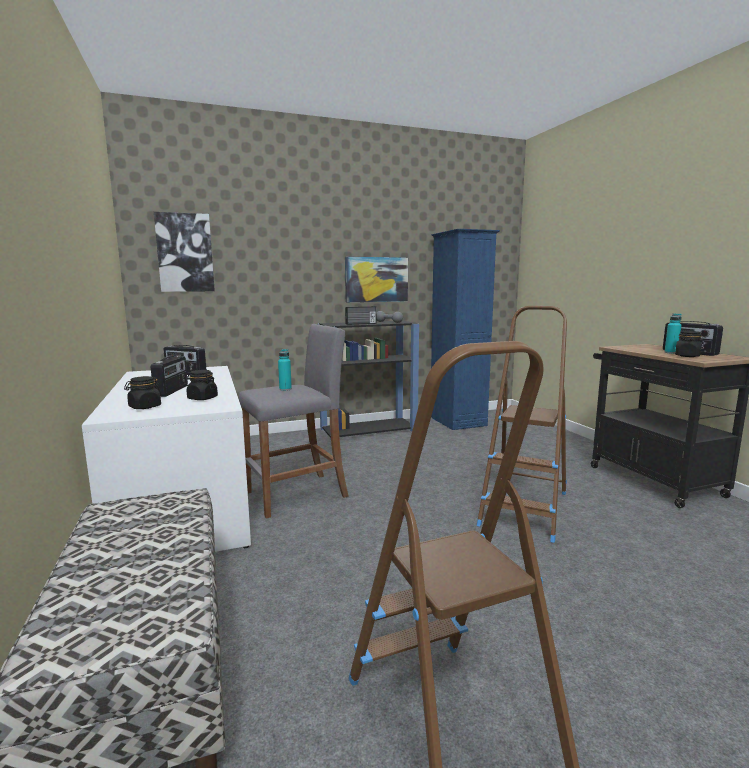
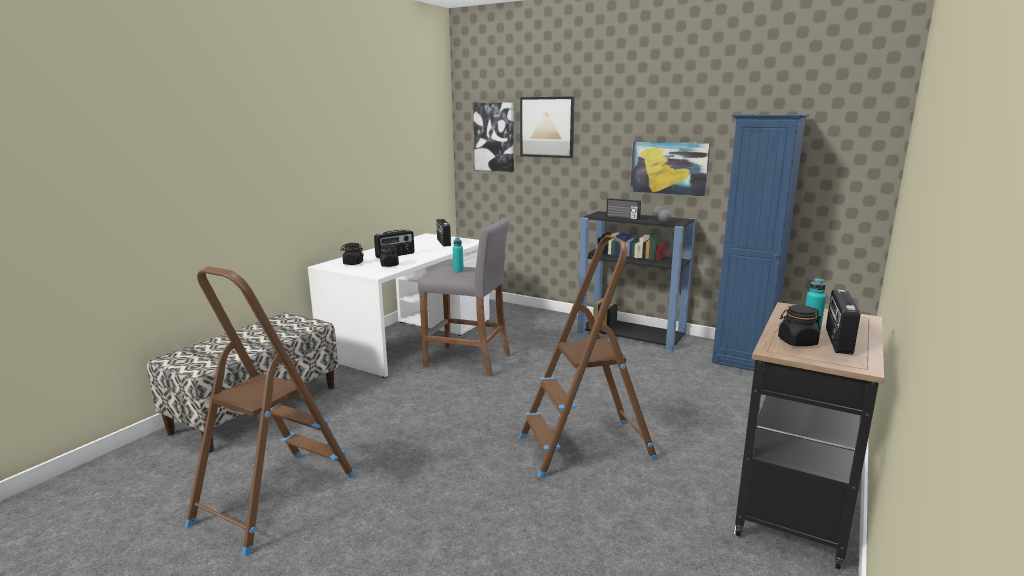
camera: 50 degrees right, 5 degrees up
none -> picture [520,96,575,158]

